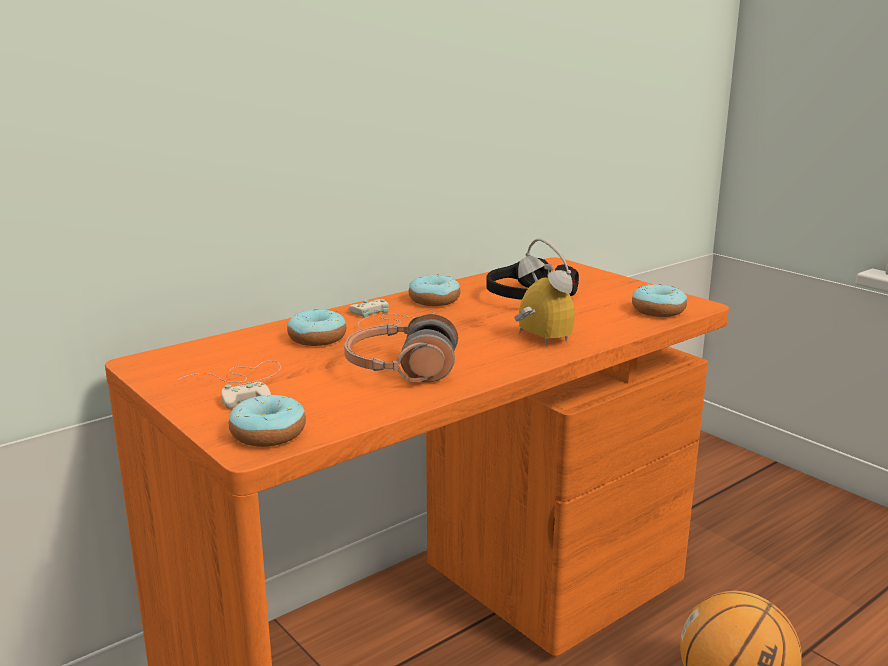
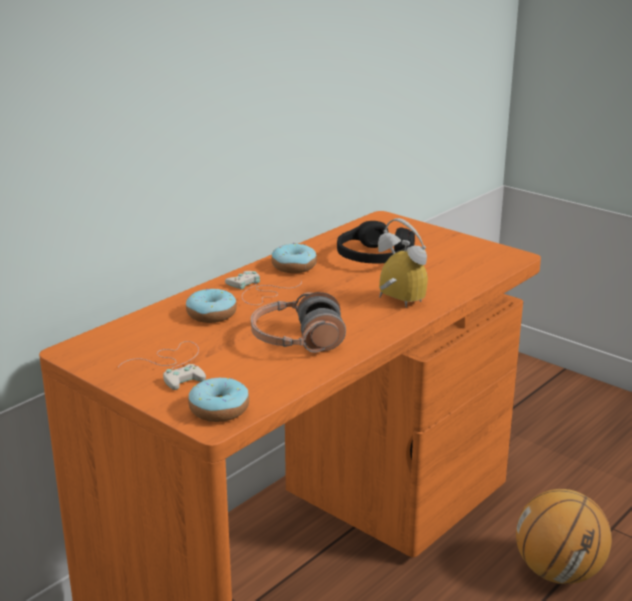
camera: 10 degrees left, 5 degrees up
donut [632,284,687,317] -> none

